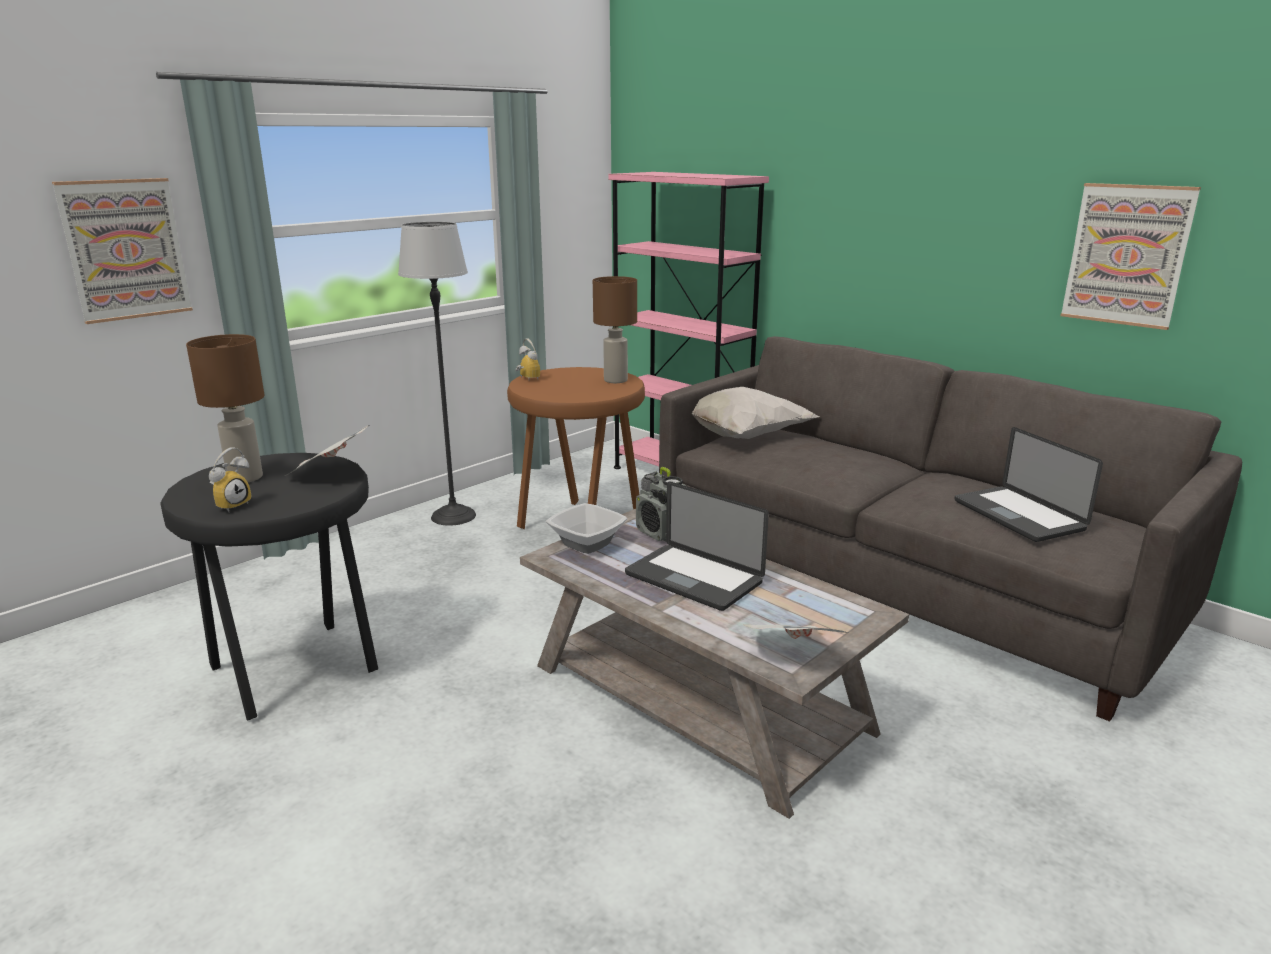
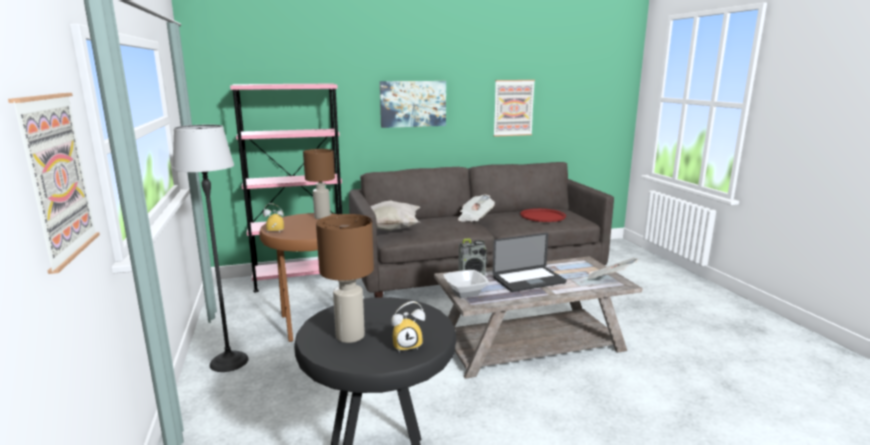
camera: 60 degrees left, 5 degrees down
alarm clock [209,447,252,512] -> alarm clock turned 105 degrees clockwise [391,301,425,352]
newspaper [285,425,370,476] -> newspaper moved to [458,195,495,222]
laptop [954,427,1103,542] -> red tray [520,208,566,222]
none -> picture [380,81,446,128]

